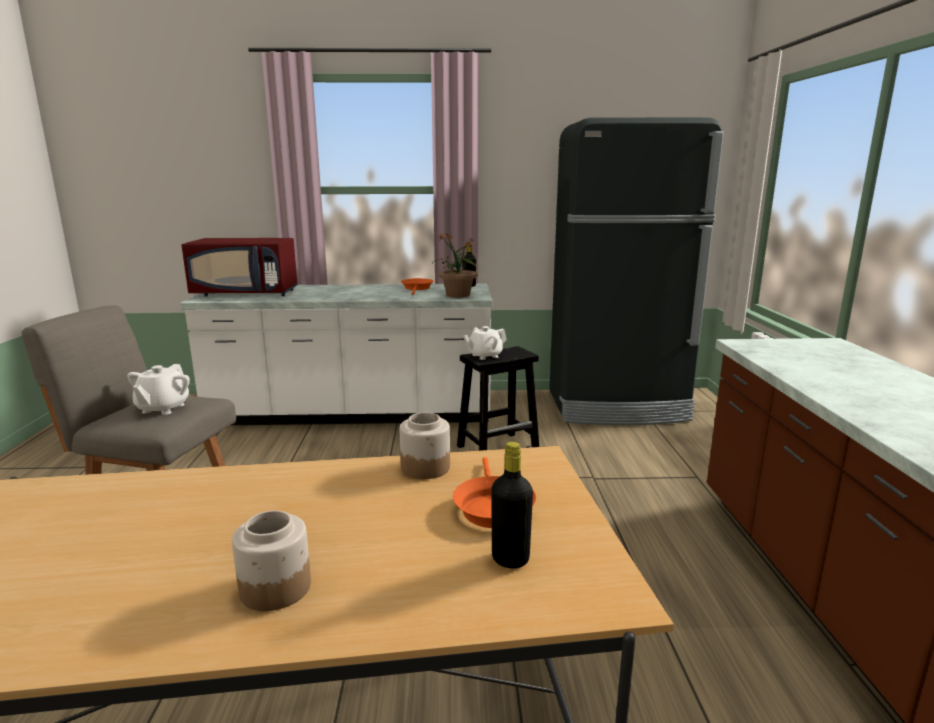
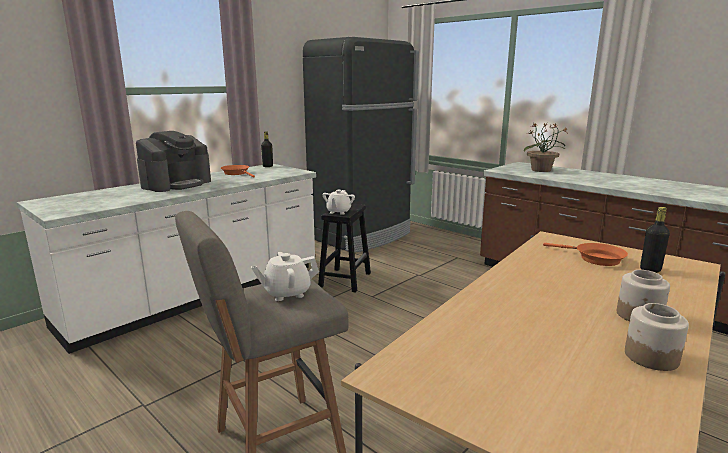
camera: 45 degrees left, 0 degrees up
white teapot [127,364,190,415] -> white teapot turned 105 degrees clockwise [251,252,319,301]
red microwave [181,238,298,296] -> none
jar [400,412,450,479] -> jar moved to [625,303,689,371]
potted plant [432,234,478,298] -> potted plant moved to [524,123,568,172]
none -> coffee machine [136,131,211,192]

